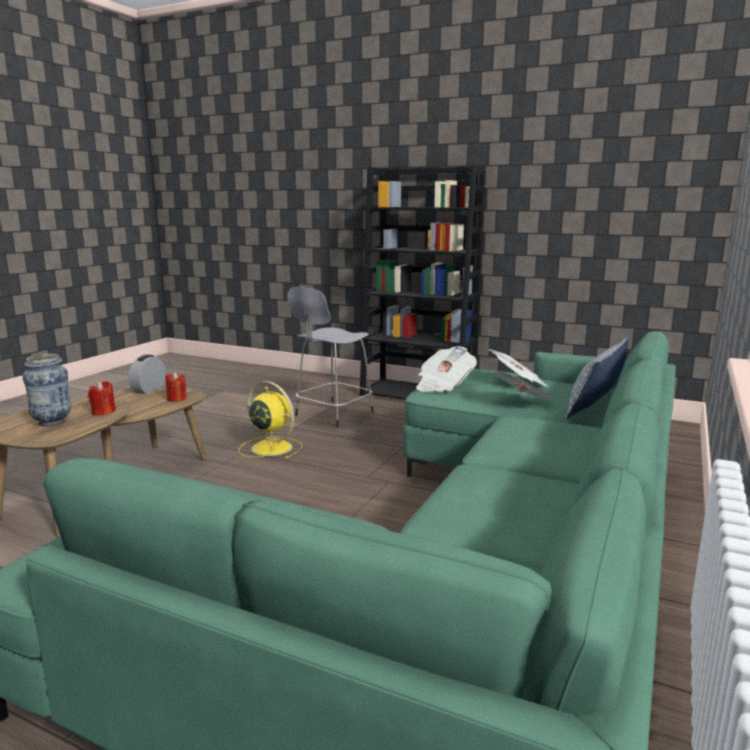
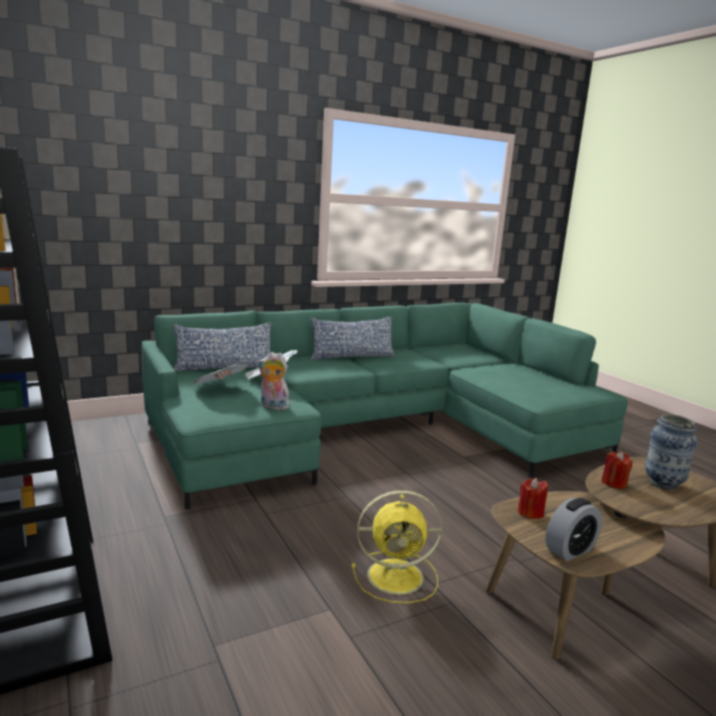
camera: 145 degrees left, 0 degrees up
yellow fan [238,381,302,459] -> yellow fan turned 75 degrees counterclockwise [352,490,442,603]
grey stool [287,287,374,428] -> none
newspaper [416,346,477,392] -> plush toy [257,352,291,410]
none -> pillow [311,316,395,360]

